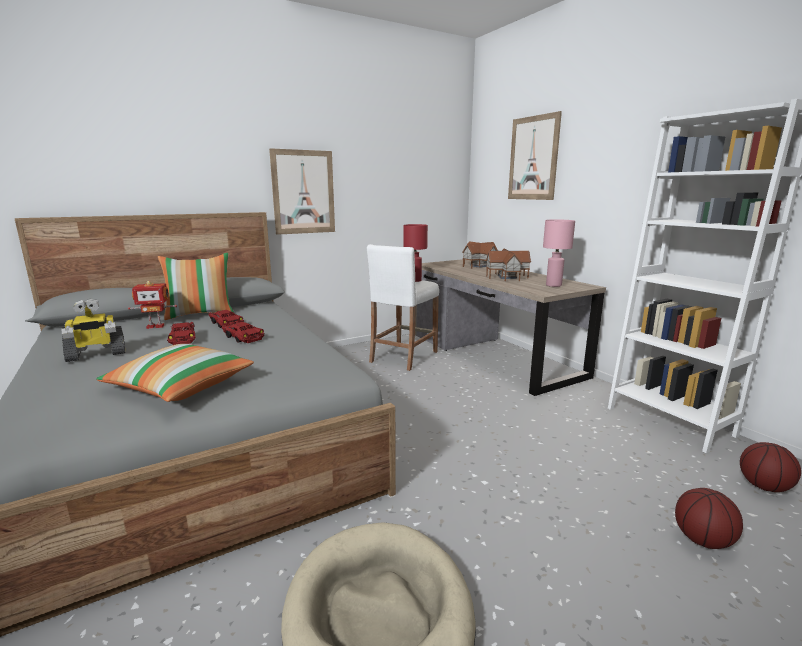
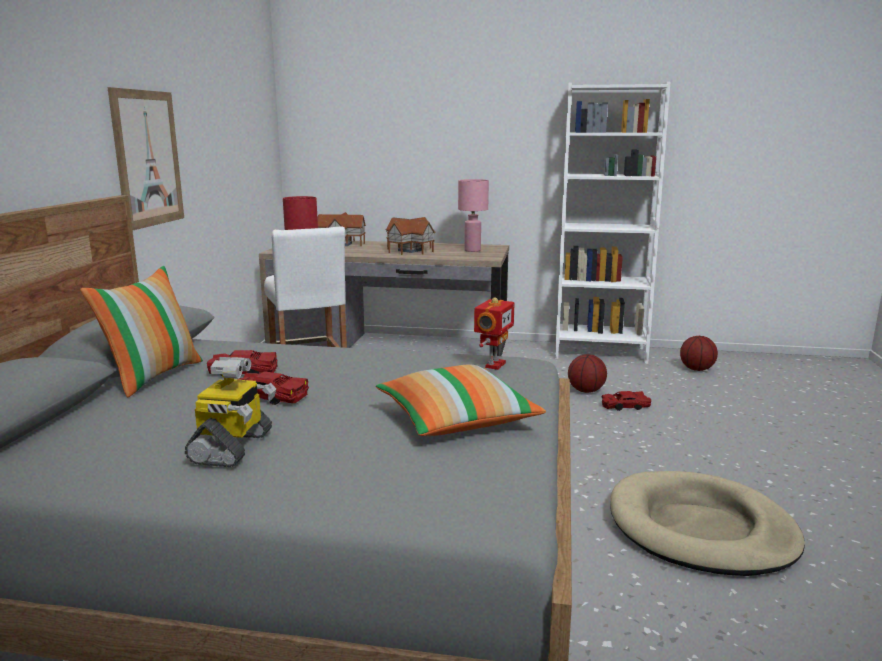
camera: 50 degrees left, 0 degrees up
toy robot [128,281,177,329] -> toy robot moved to [474,298,514,370]
red toy car [222,322,265,343] -> red toy car moved to [602,391,651,411]
picture [508,111,562,200] -> none
basketball [675,488,743,549] -> basketball moved to [568,354,607,393]

